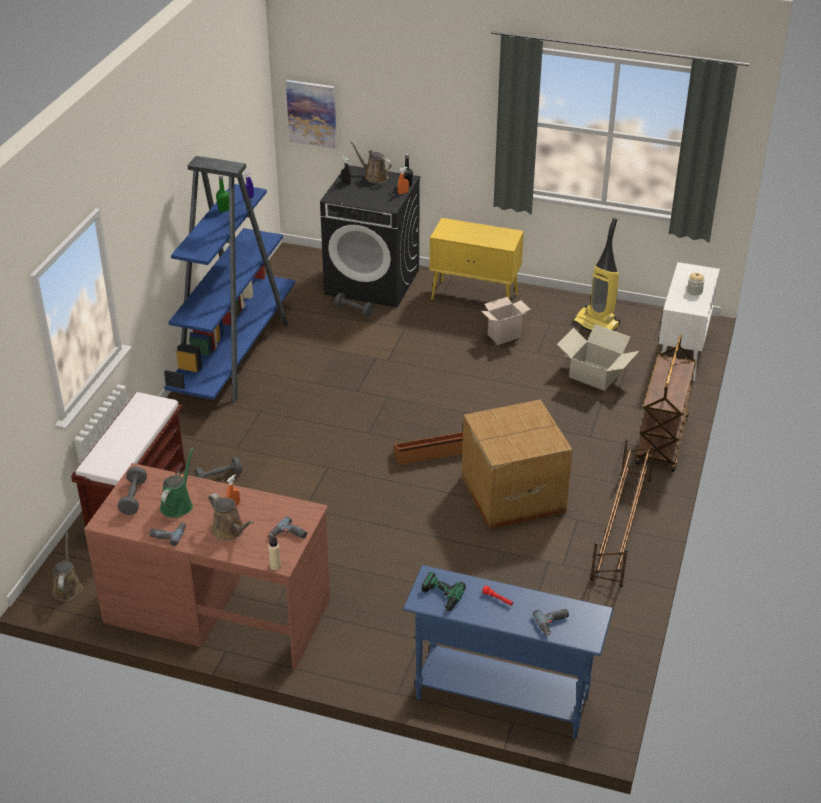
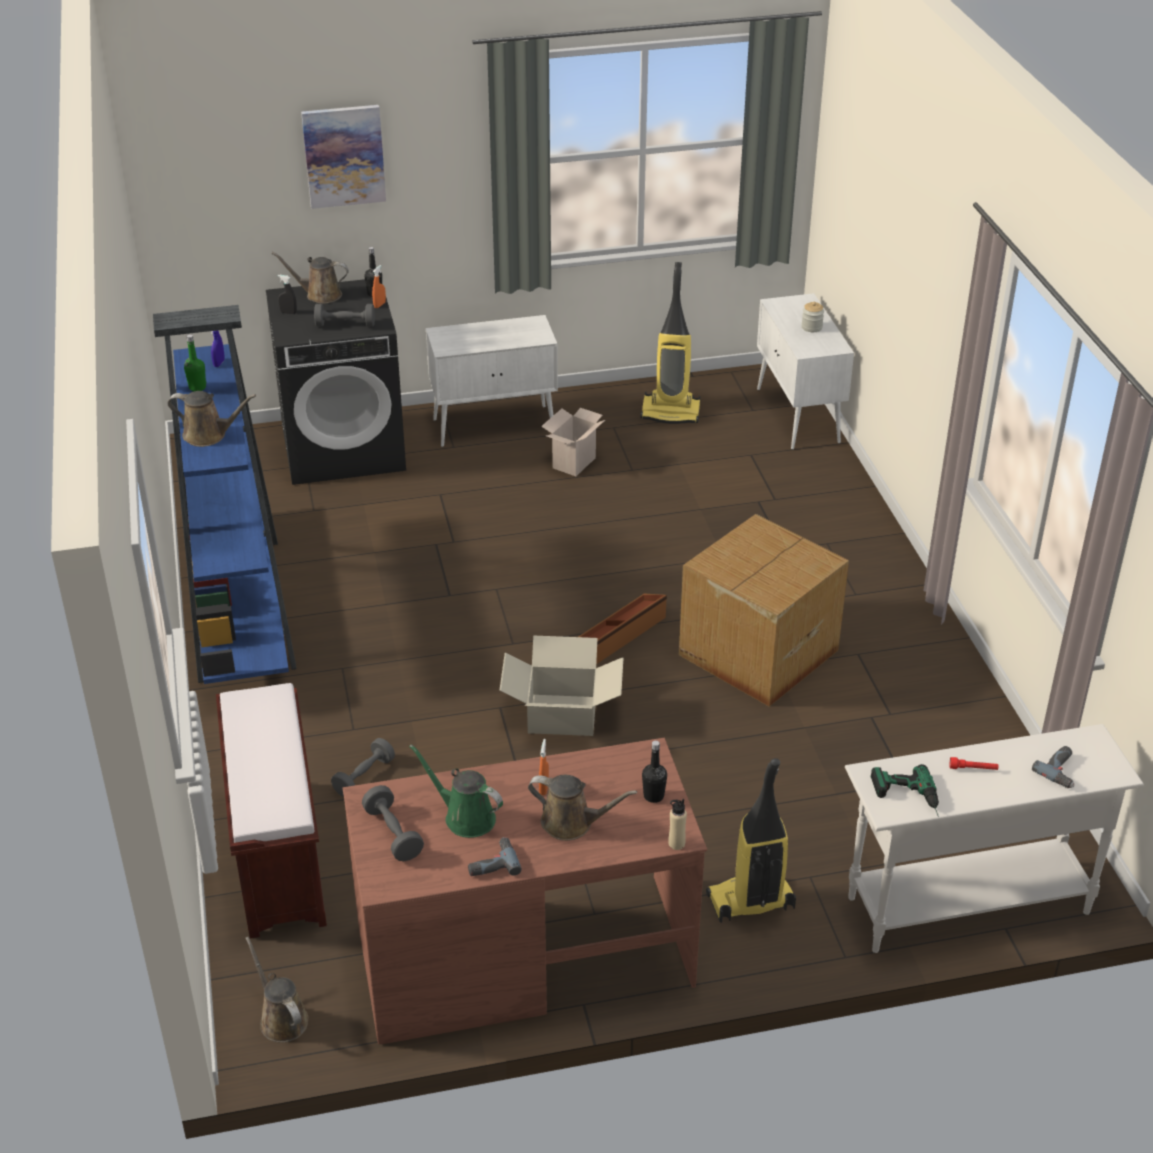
camera: 30 degrees left, 0 degrees up
green watering can [160,448,194,518] -> green watering can turned 45 degrees counterclockwise [409,744,503,838]
power drill [270,516,307,539] -> black bottle [642,740,667,803]
picture [286,80,337,149] -> picture moved to [301,105,386,209]
grey dumbbell [335,293,374,317] -> grey dumbbell moved to [314,304,375,327]
blue console table [403,565,613,739] -> white console table [845,724,1144,953]
yellow cabinet [430,218,524,300] -> white cabinet [426,315,558,447]
cardboard box [557,324,639,391] -> cardboard box moved to [499,635,624,736]
brown shoe rack [590,439,656,587] -> none
brown cart [635,334,696,472] -> none
none -> brown watering can [168,391,256,447]
none -> vacuum cleaner [706,758,796,923]

